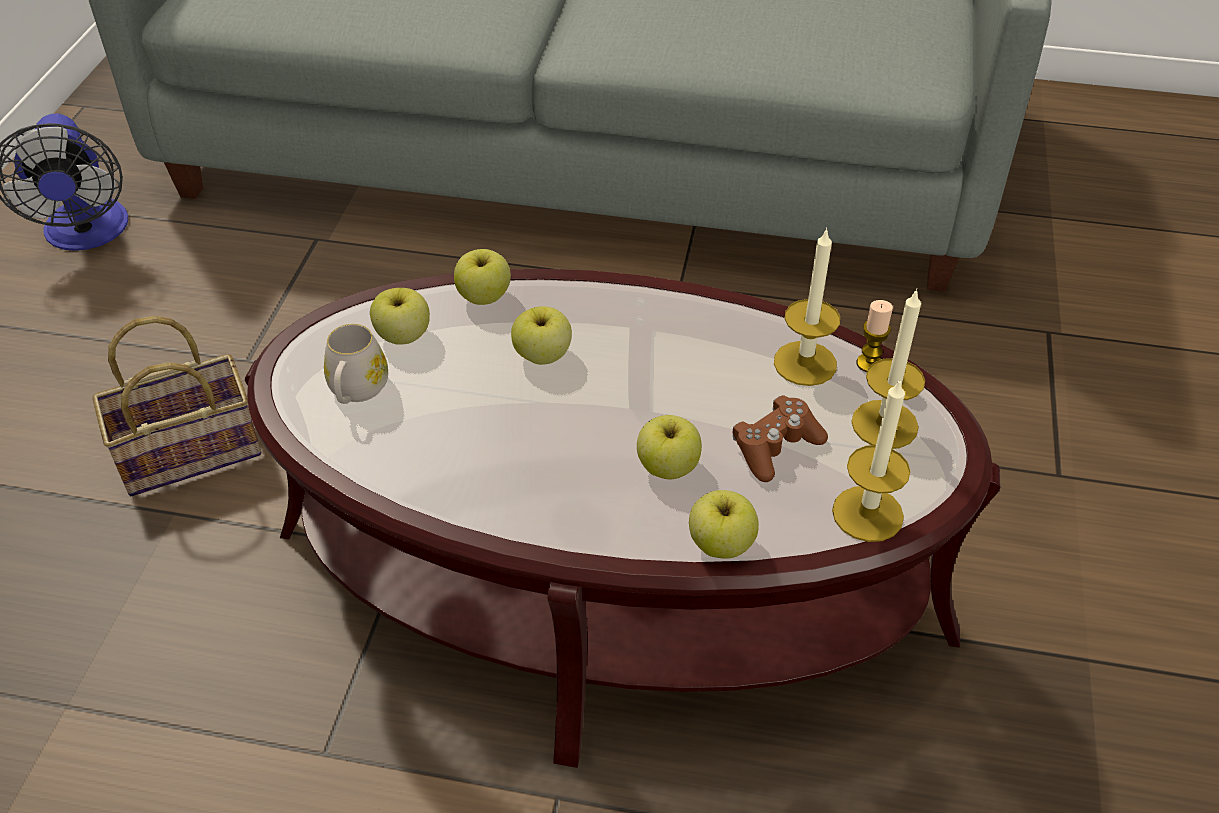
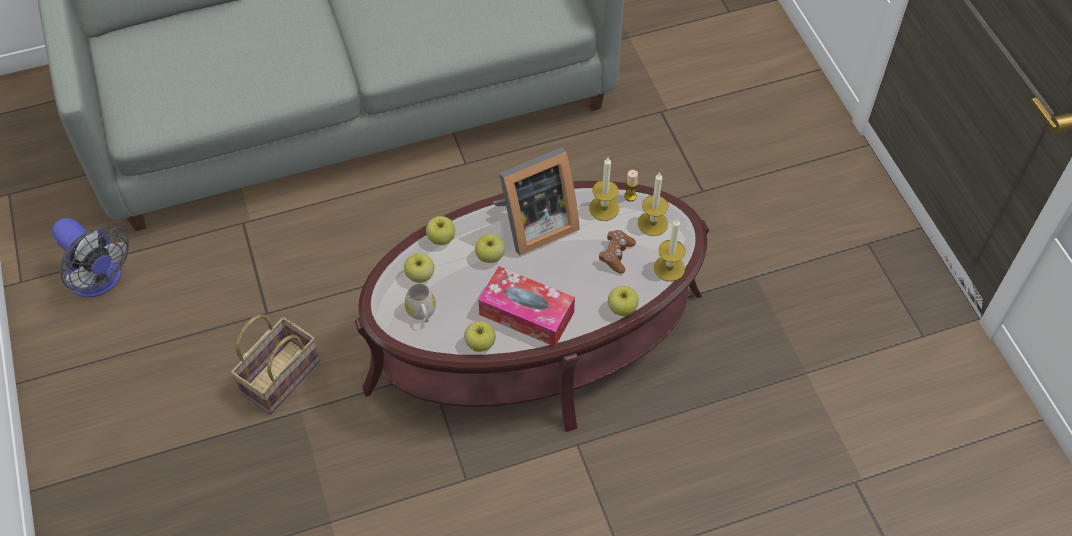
camera: 30 degrees left, 10 degrees up
apple [637,415,702,479] -> apple moved to [464,321,496,352]
none -> tissue box [478,266,575,347]
none -> picture frame [493,147,579,256]

